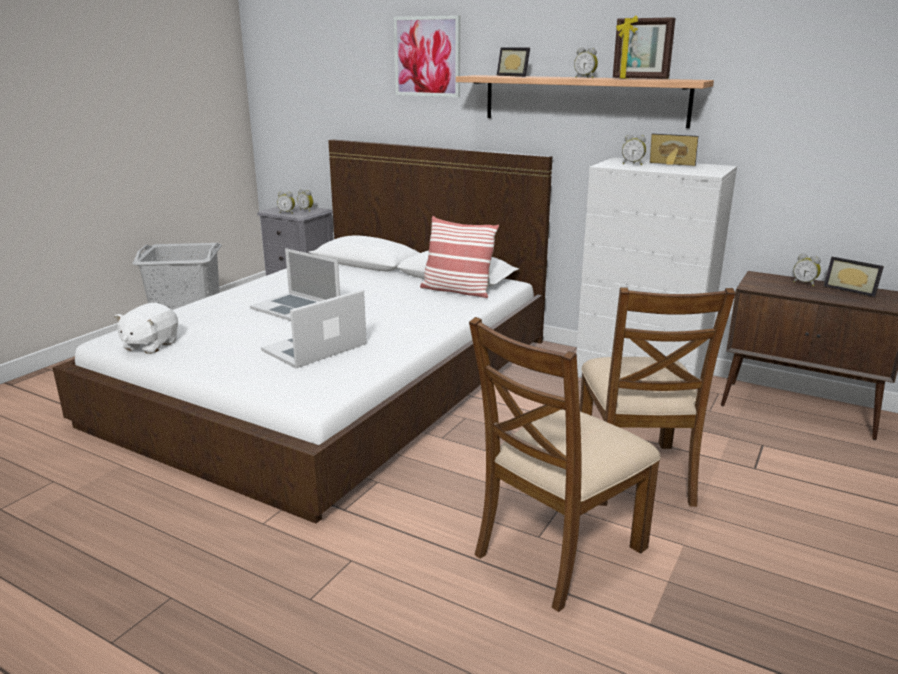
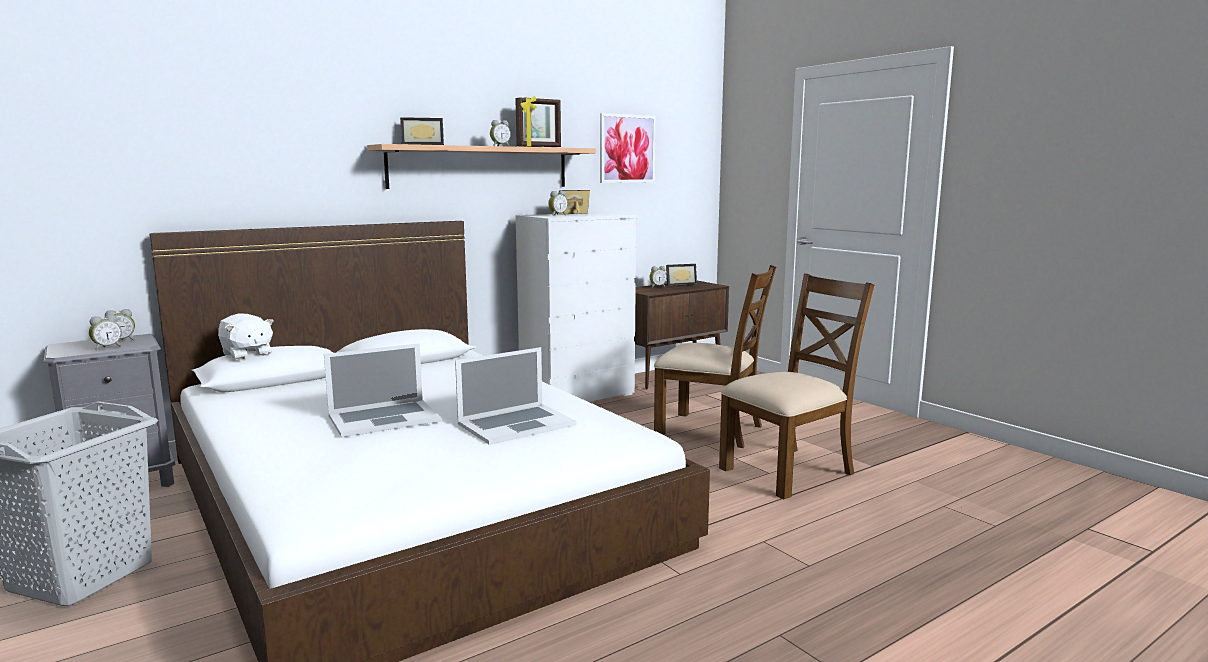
camera: 65 degrees left, 10 degrees down
white plush toy [114,302,178,354] -> white plush toy moved to [218,313,274,360]
laptop [261,289,367,368] -> laptop turned 105 degrees counterclockwise [455,347,577,445]
picture [394,15,460,97] -> picture moved to [600,113,656,183]
pillow [420,216,499,298] -> none
brown chair [469,317,661,612] -> brown chair turned 105 degrees counterclockwise [719,273,874,499]

